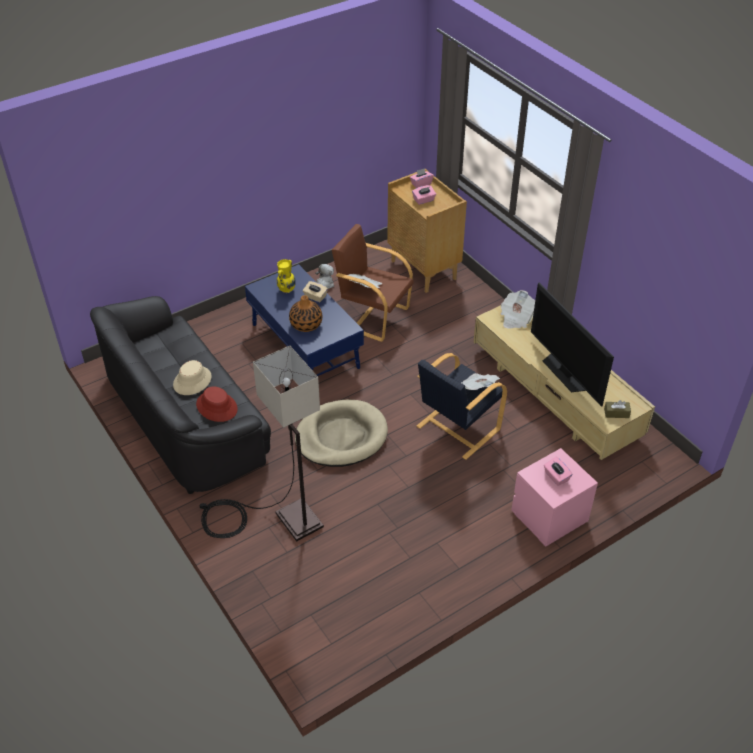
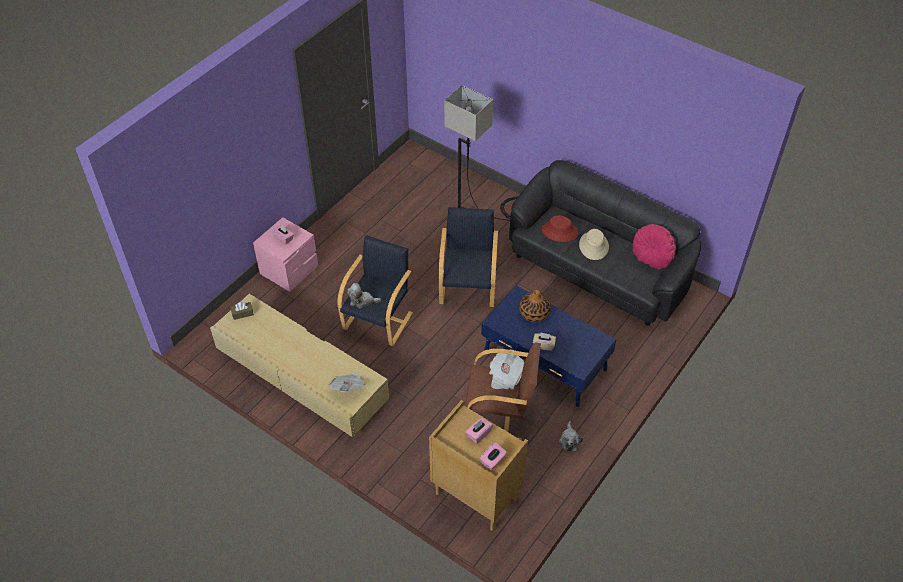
camera: 160 degrees right, 5 degrees up
yellow vase [277,259,296,293] -> none
beige dog bed [295,399,388,467] -> black armchair [439,207,498,307]
newspaper [461,373,500,390] -> plush toy [347,283,381,308]
television [531,283,614,407] -> none
none -> pink pillow [633,224,676,270]

